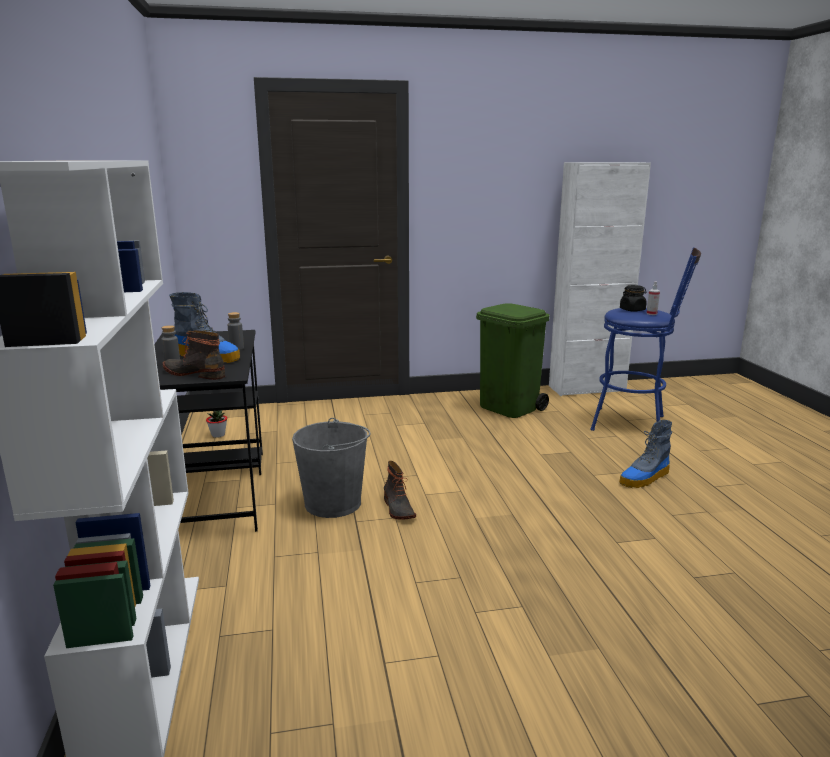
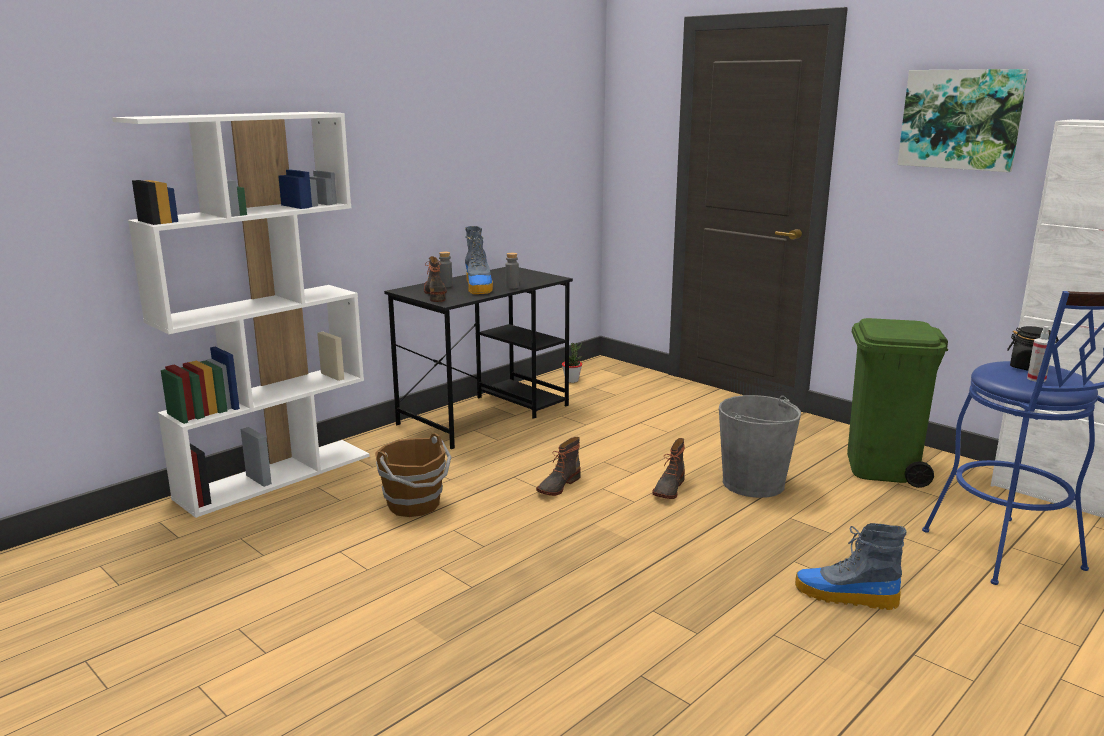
camera: 55 degrees right, 0 degrees up
grey bucket [292,418,371,518] -> grey bucket moved to [719,395,801,498]
none -> brown bucket [375,433,451,517]
none -> boot [652,438,685,499]
none -> picture [897,69,1029,172]

